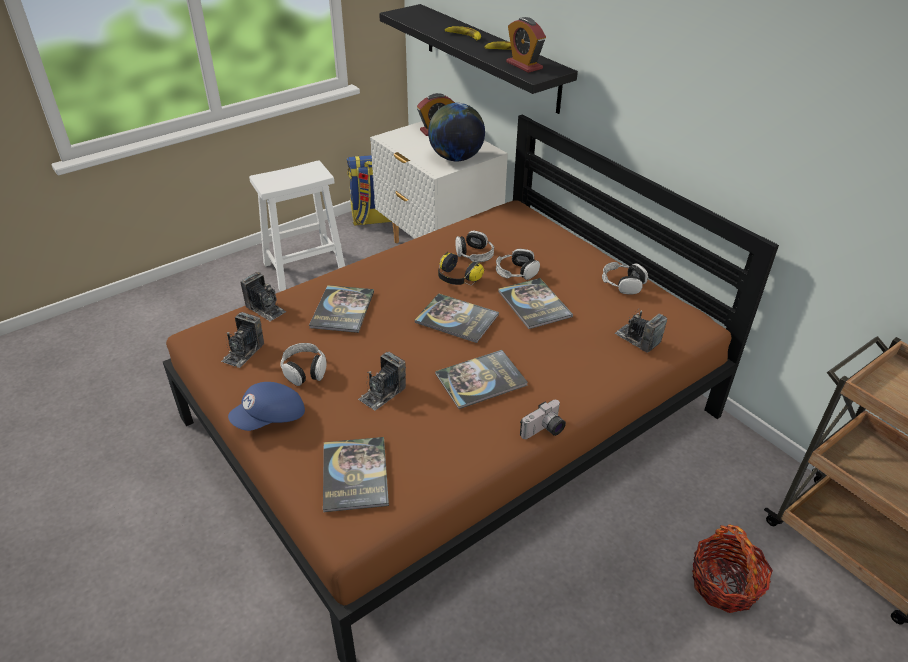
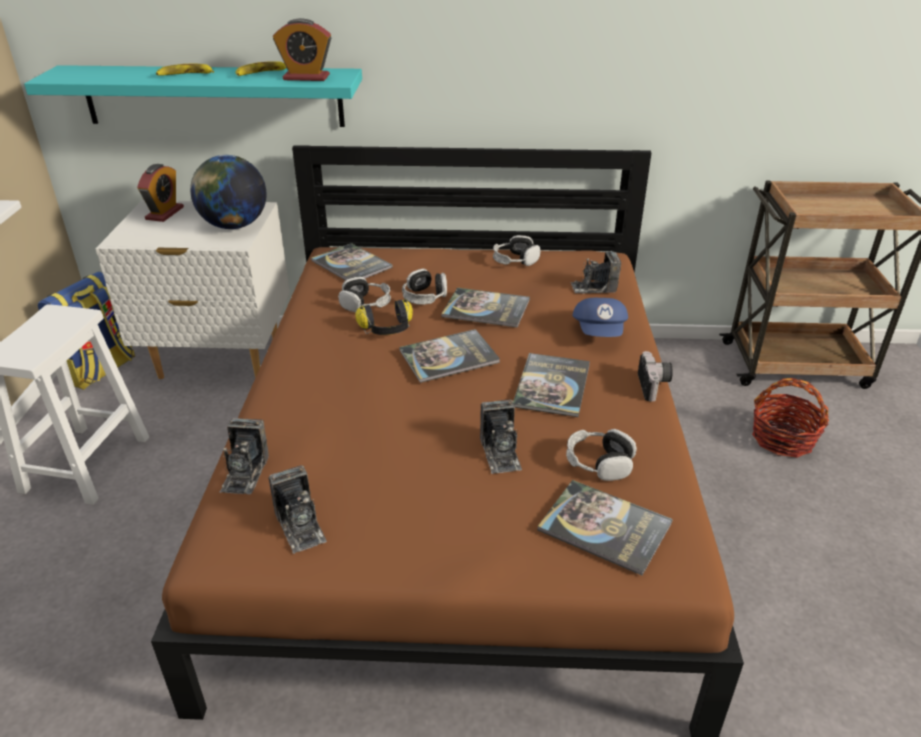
camera: 50 degrees left, 5 degrees down
blue cap [228,382,305,431] -> blue cap moved to [572,298,628,337]
camera [240,272,287,322] -> camera turned 105 degrees clockwise [220,418,269,494]
headphones [280,343,327,386] -> headphones moved to [566,429,637,481]
book [309,285,374,333] -> book moved to [311,243,393,280]
black shelf [379,4,578,114] -> turquoise shelf [24,65,362,127]

